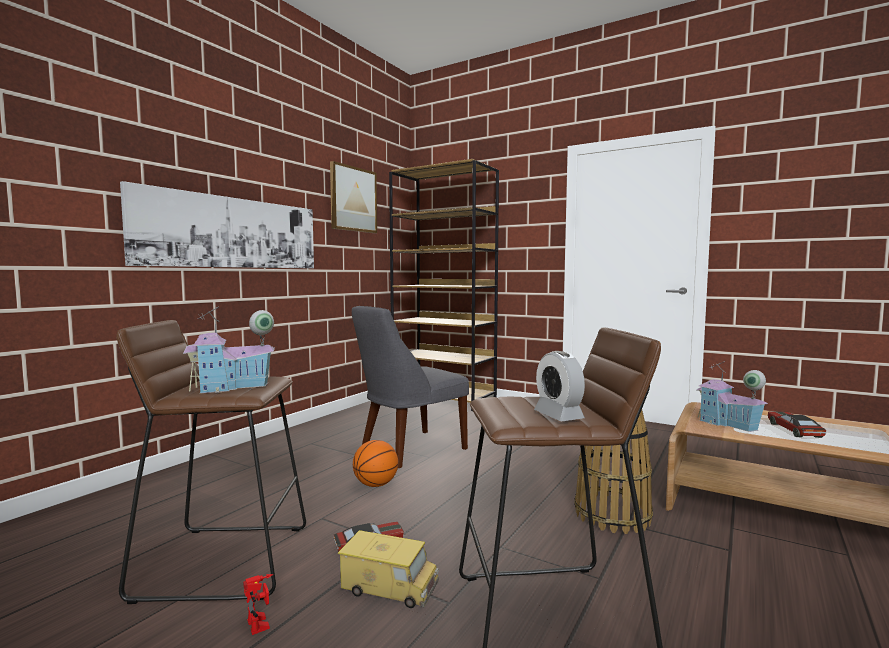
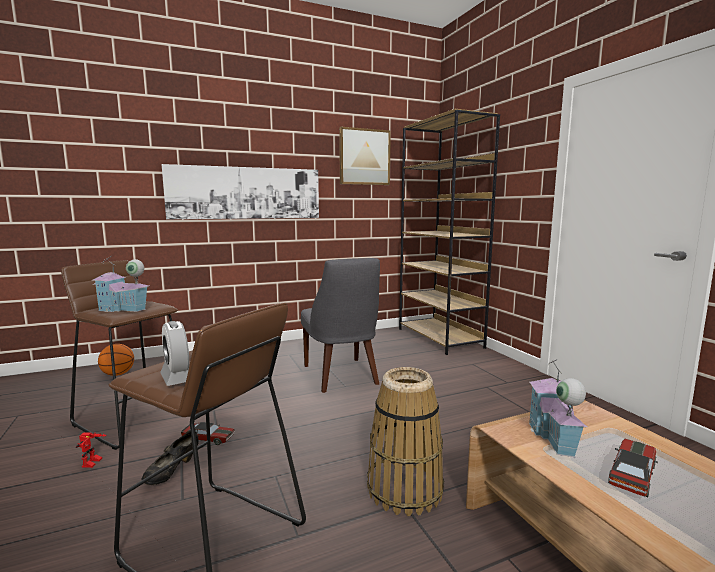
camera: 35 degrees right, 5 degrees up
toy truck [338,530,439,608] -> black shoe [142,431,199,485]
grey chair [352,306,469,468] -> grey chair turned 105 degrees counterclockwise [301,258,380,393]
basketball [353,440,398,487] -> basketball moved to [98,344,134,376]
alarm clock [534,351,585,421] -> alarm clock turned 45 degrees counterclockwise [160,321,189,386]

